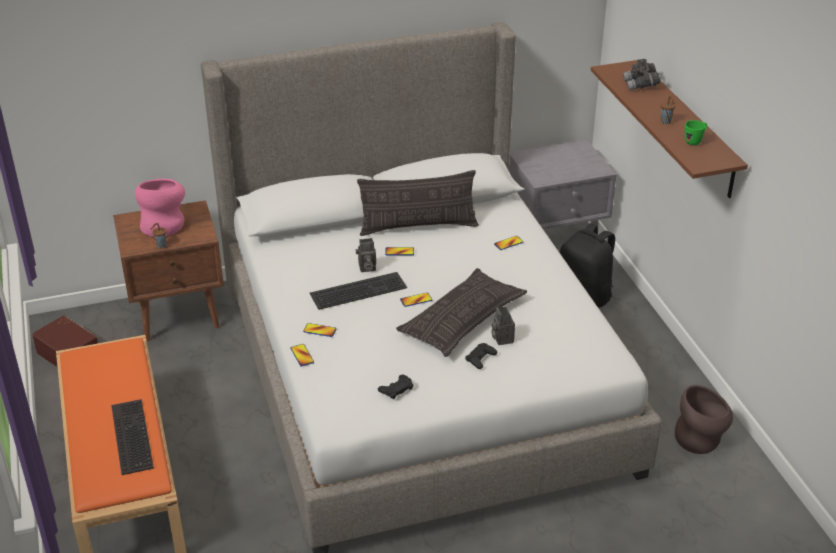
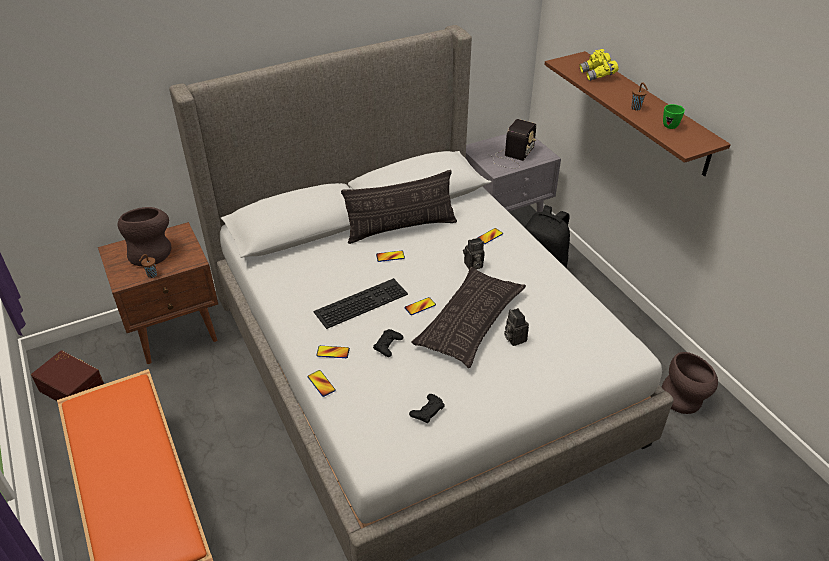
camera: 10 degrees left, 5 degrees up
keyboard [111,399,154,475] -> none
pink vase [135,179,185,237] -> brown vase [118,207,171,266]
camera [356,238,376,272] -> camera moved to [463,237,485,269]
black game controller [465,343,497,369] -> black game controller moved to [373,329,403,357]
grey binoculars [623,59,661,91] -> yellow binoculars [579,49,619,81]
none -> radio [488,119,536,168]

